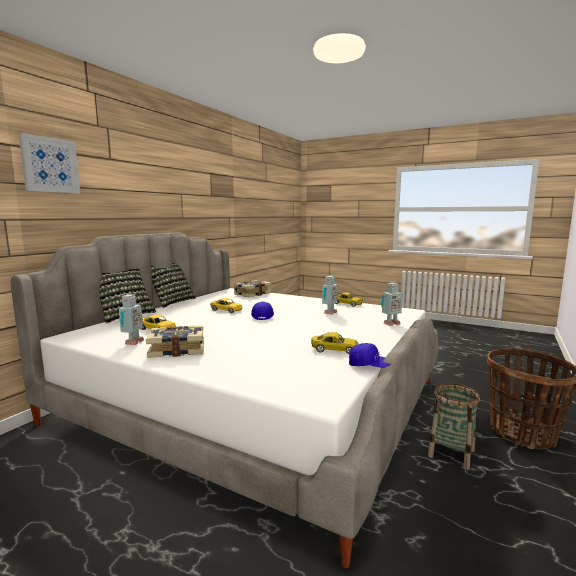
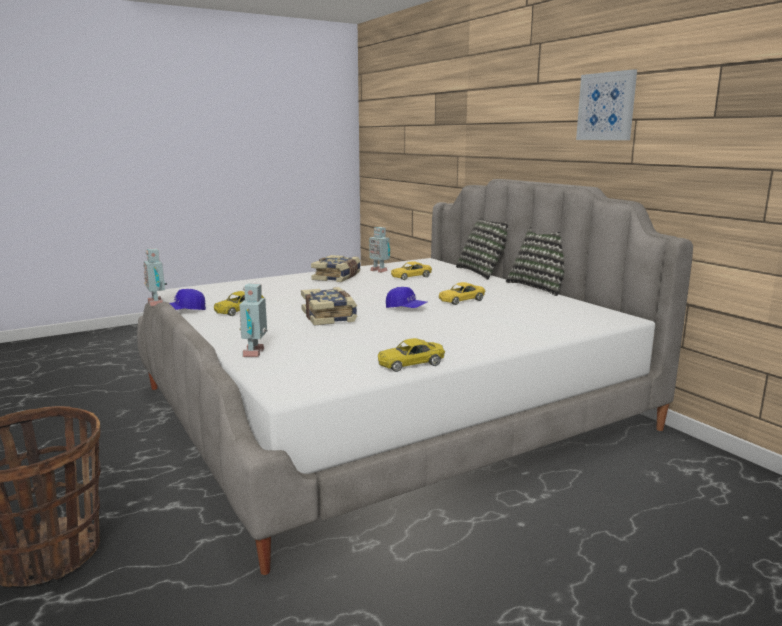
camera: 120 degrees right, 5 degrees up
picture [18,133,80,194] -> picture moved to [576,69,637,140]
book [234,280,271,298] -> book moved to [301,287,357,326]
toy robot [322,276,338,315] -> toy robot moved to [143,248,167,306]
basket [428,383,480,470] -> none

